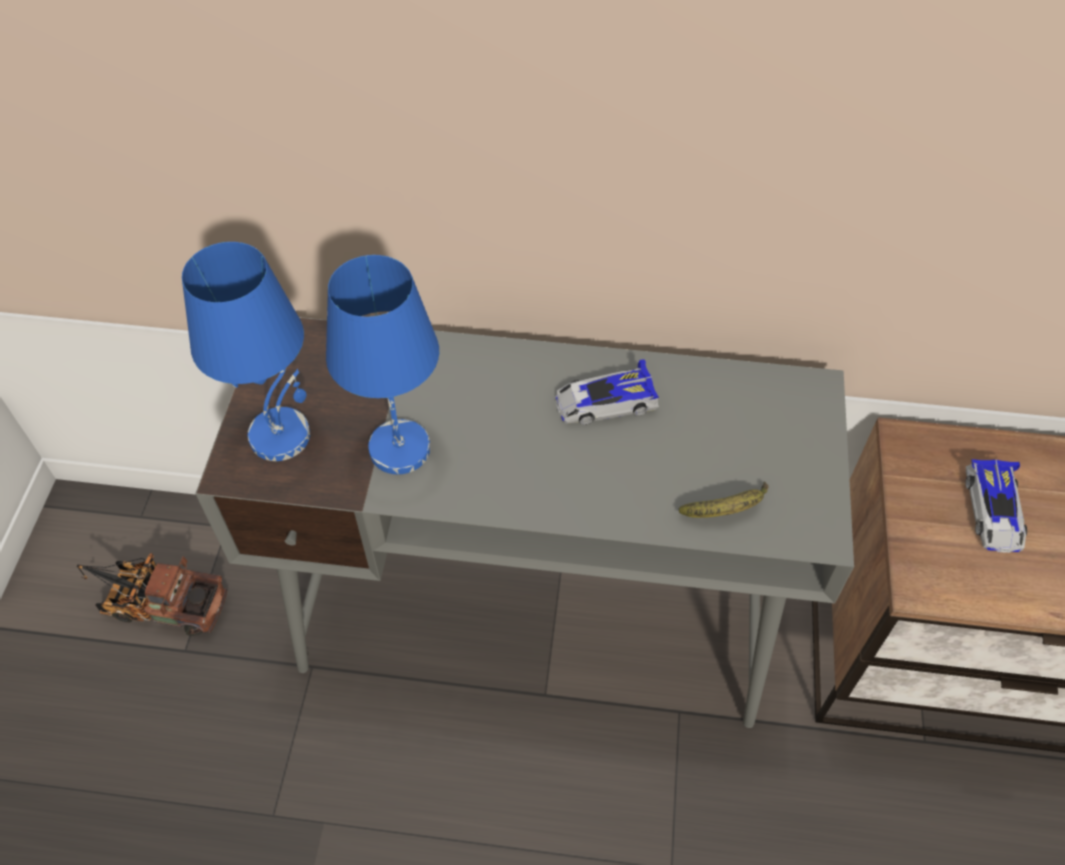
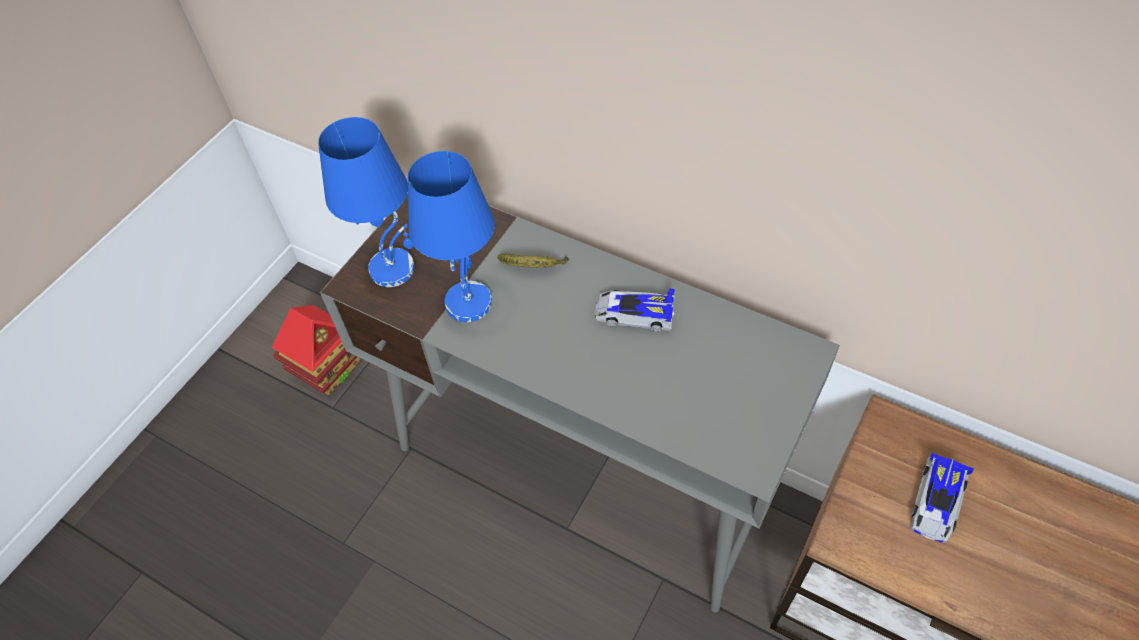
camera: 25 degrees right, 0 degrees up
toy truck [77,553,227,636] -> toy house [272,305,360,395]
banana [679,482,769,518] -> banana moved to [497,253,569,268]

